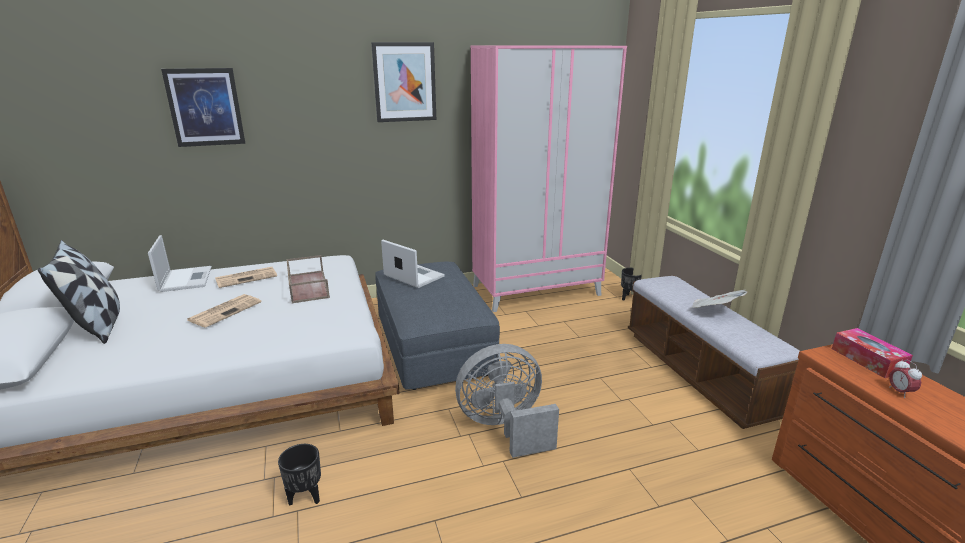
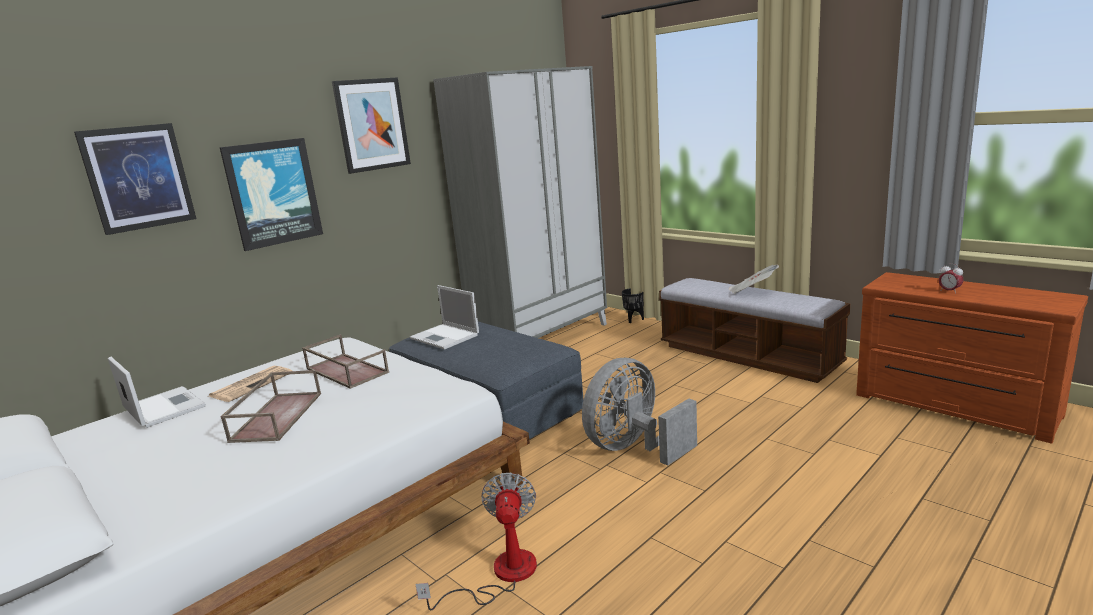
camera: 25 degrees left, 5 degrees down
pillow [38,240,120,344] -> none
newspaper [187,294,261,328] -> brown tray [220,370,321,443]
black planter [278,444,321,506] -> fan [415,472,537,610]
laptop [381,240,445,288] -> laptop turned 150 degrees counterclockwise [410,285,479,349]
pink wardrobe [470,45,627,312] -> grey wardrobe [433,66,607,338]
tissue box [832,328,913,378] -> none
none -> picture [219,138,323,251]

